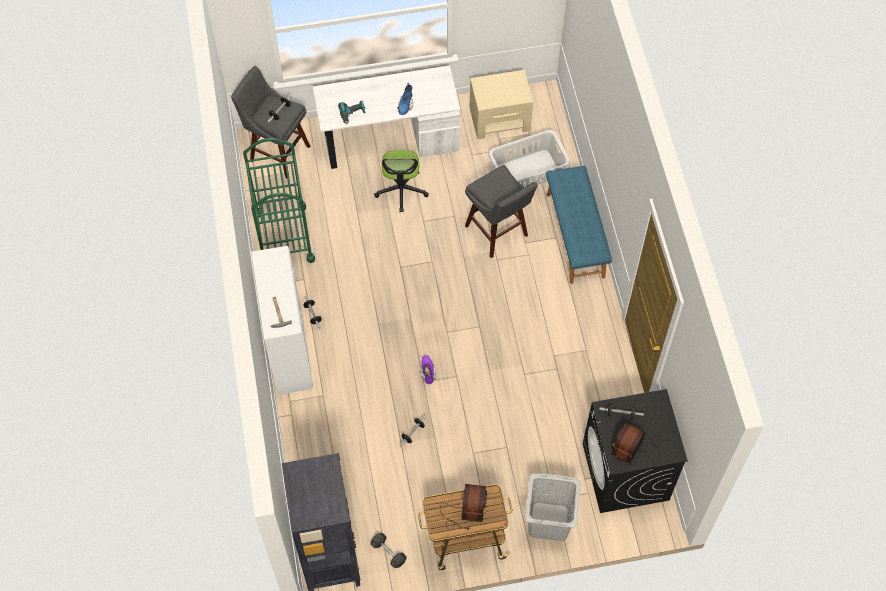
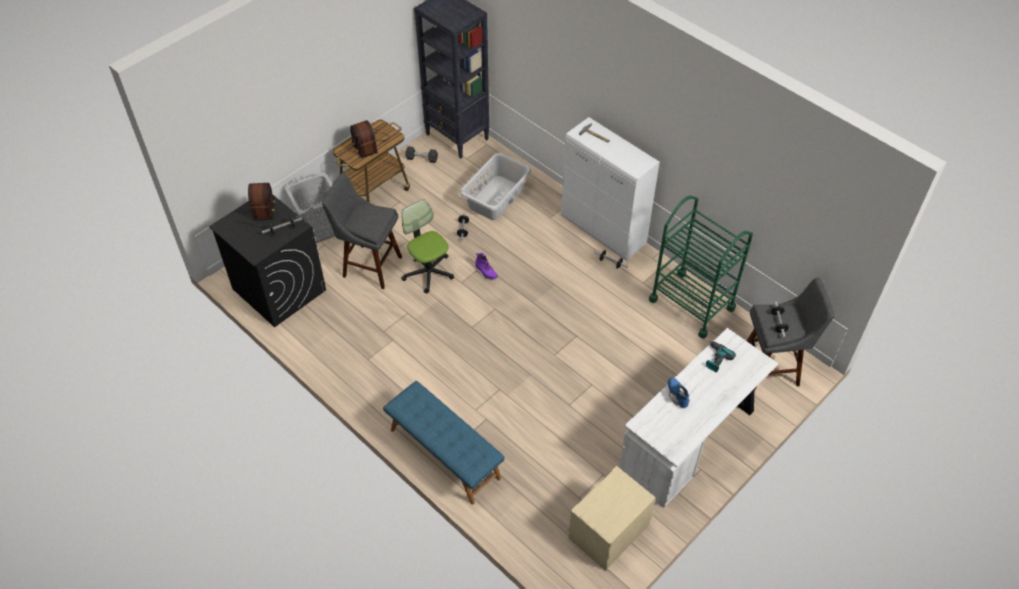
camera: 145 degrees right, 10 degrees down
office chair [374,150,429,212] -> office chair moved to [402,199,454,294]
grey stool [465,165,538,258] -> grey stool moved to [322,173,402,289]
grey laundry basket [488,130,570,187] -> grey laundry basket moved to [460,153,531,220]

